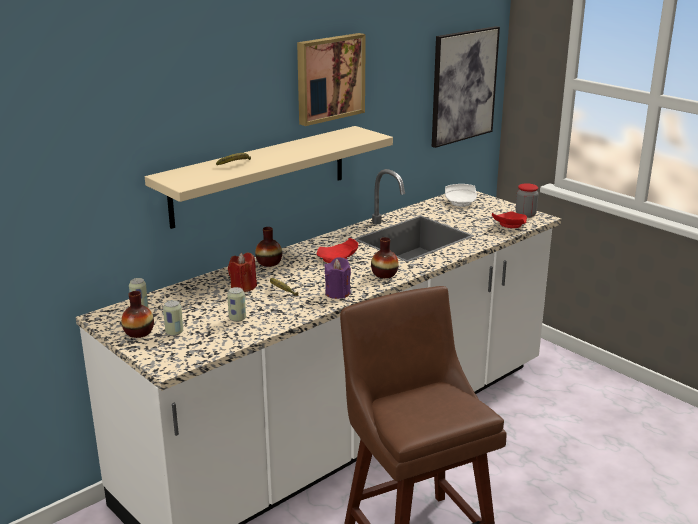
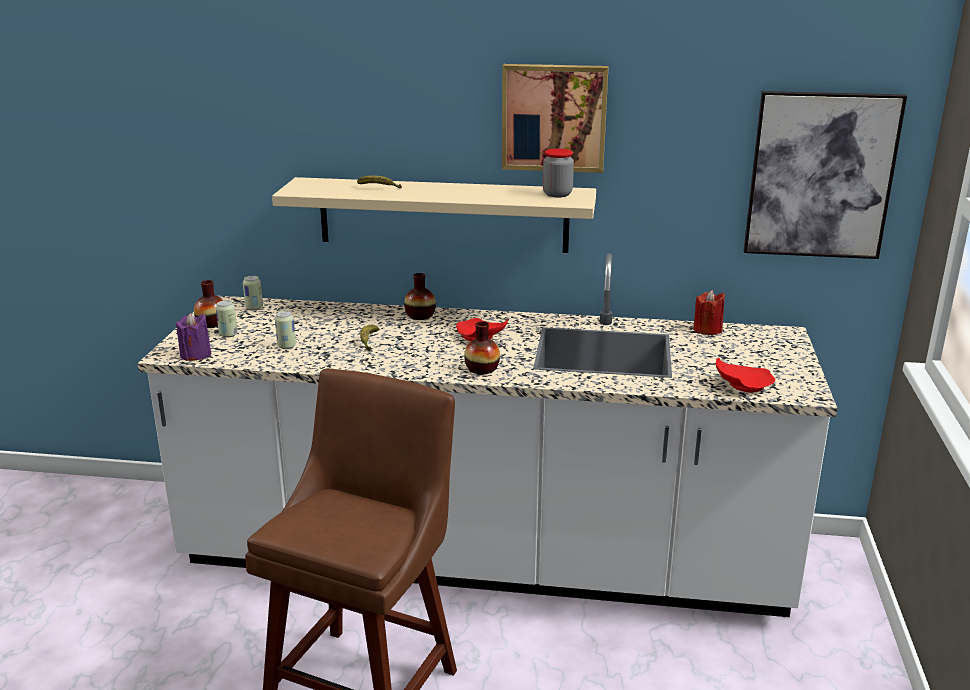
camera: 50 degrees right, 0 degrees up
red candle [228,252,257,292] -> red candle moved to [693,290,725,335]
purple candle [324,257,351,299] -> purple candle moved to [176,313,211,361]
white plate [445,184,477,207] -> none
jar [516,183,538,218] -> jar moved to [543,148,574,197]

